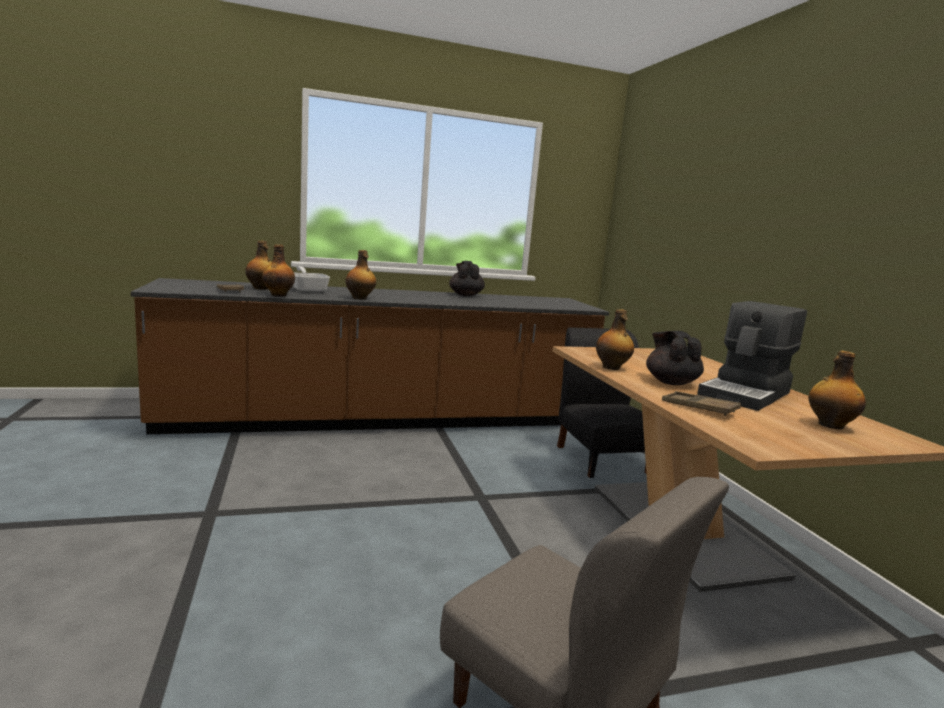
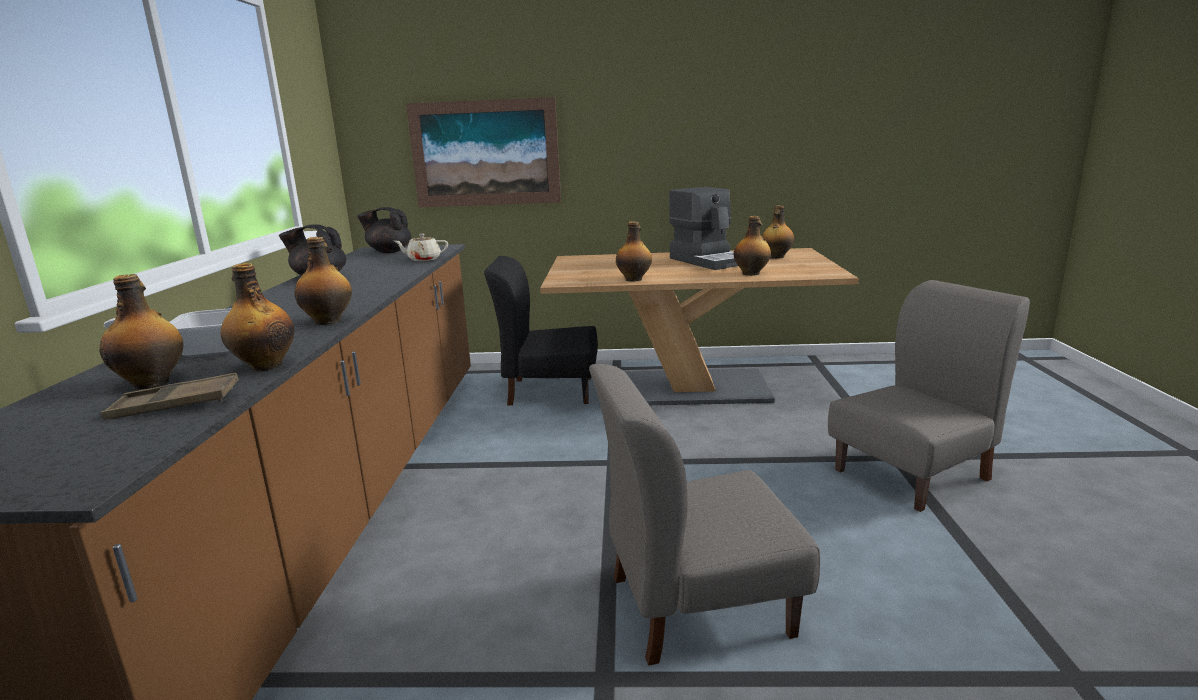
camera: 70 degrees left, 5 degrees up
black teapot [646,331,704,385] -> black teapot moved to [357,207,411,253]
brown tray [662,391,741,416] -> bottle [734,216,771,276]
none -> beige teapot [394,234,448,261]
none -> picture [406,97,561,207]
none -> grey chair [589,364,820,666]

